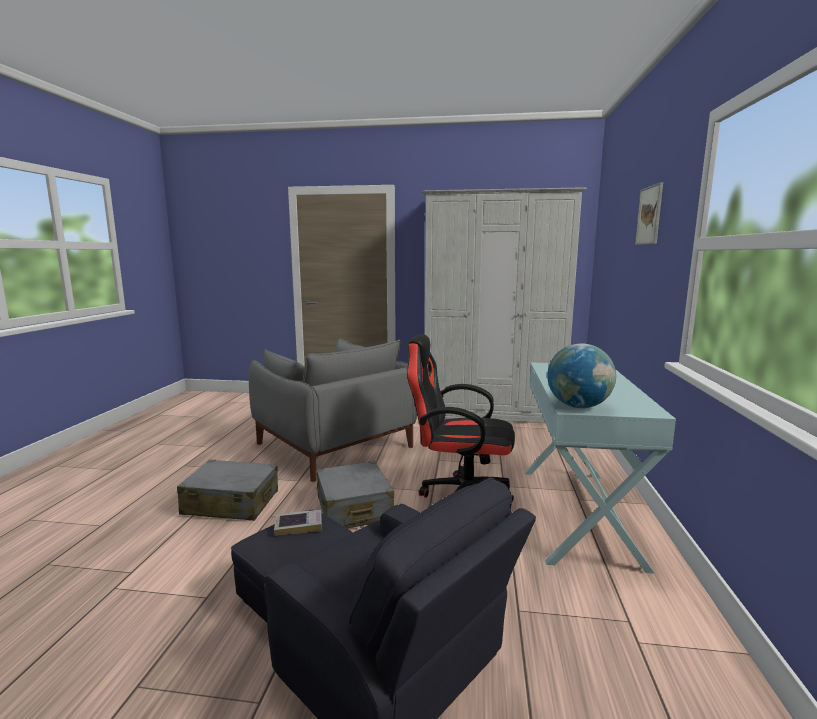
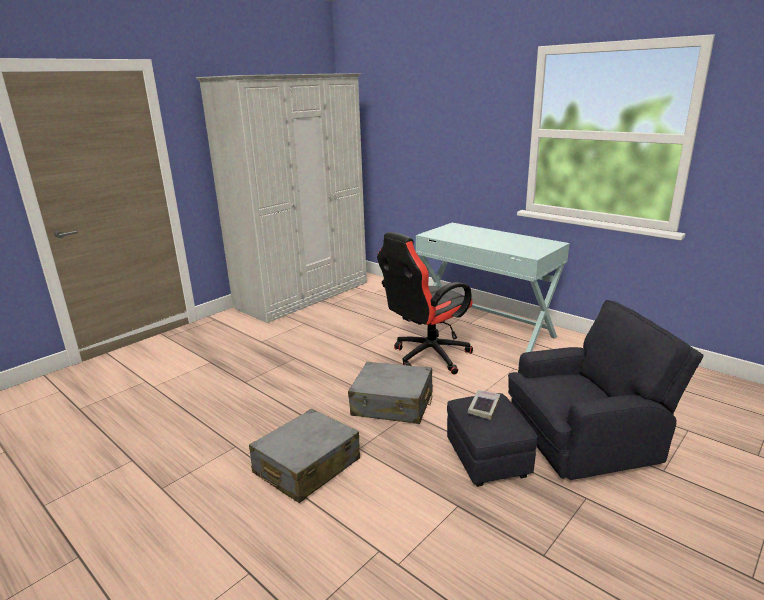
camera: 55 degrees left, 10 degrees up
grey armchair [248,338,417,482] -> none
globe [547,344,616,408] -> none
picture [635,182,663,245] -> none

